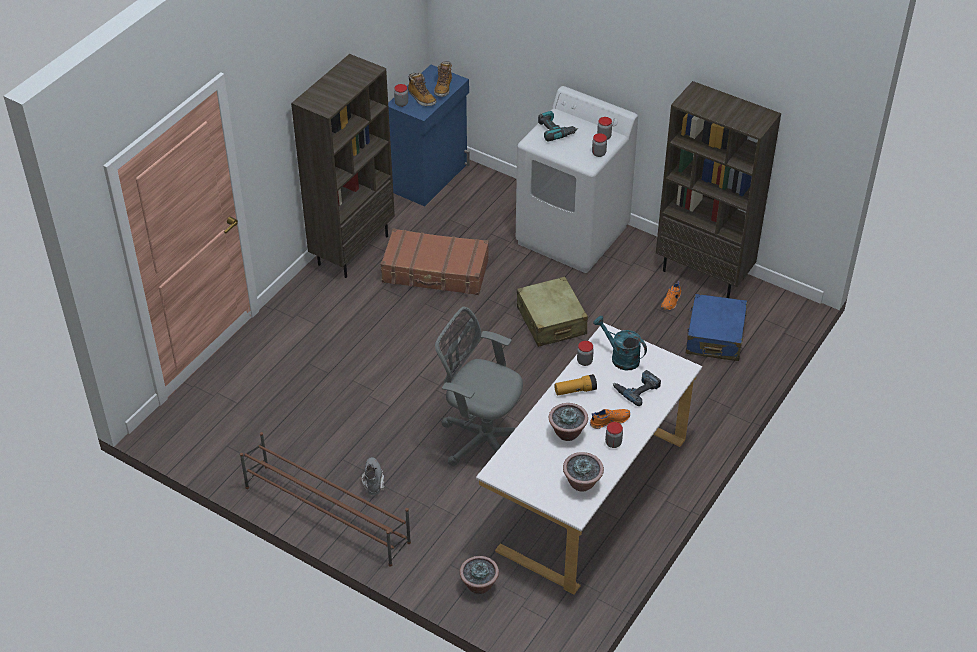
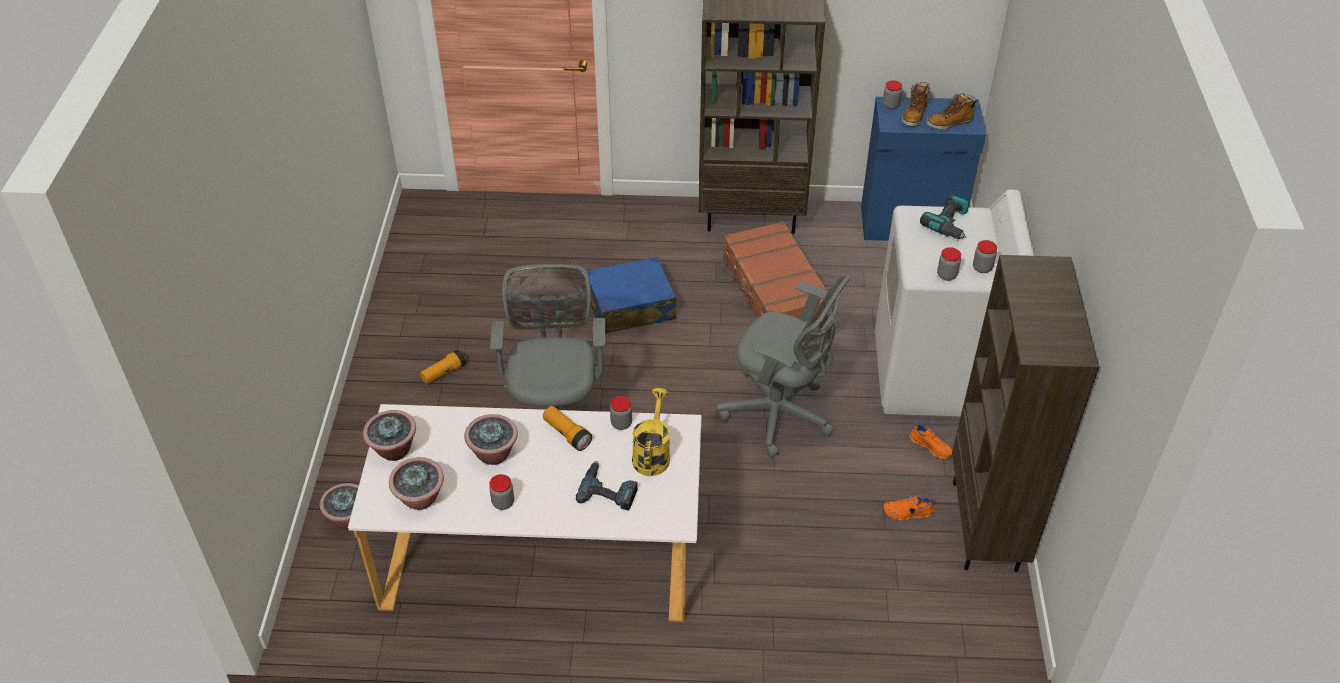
camera: 60 degrees right, 0 degrees up
brown shoe rack [240,432,411,567] -> none
grey boot [362,457,385,495] -> flashlight [420,349,466,384]
beige suitcase [517,276,588,347] -> grey office chair [716,275,851,458]
orange shoe [590,409,630,429] -> orange shoe moved to [910,422,952,459]
turquoise watering can [593,316,647,370] -> yellow watering can [632,388,670,476]
blue suitcase [686,294,747,361] -> blue suitcase moved to [586,257,676,334]
none -> potted plant [363,410,416,461]

